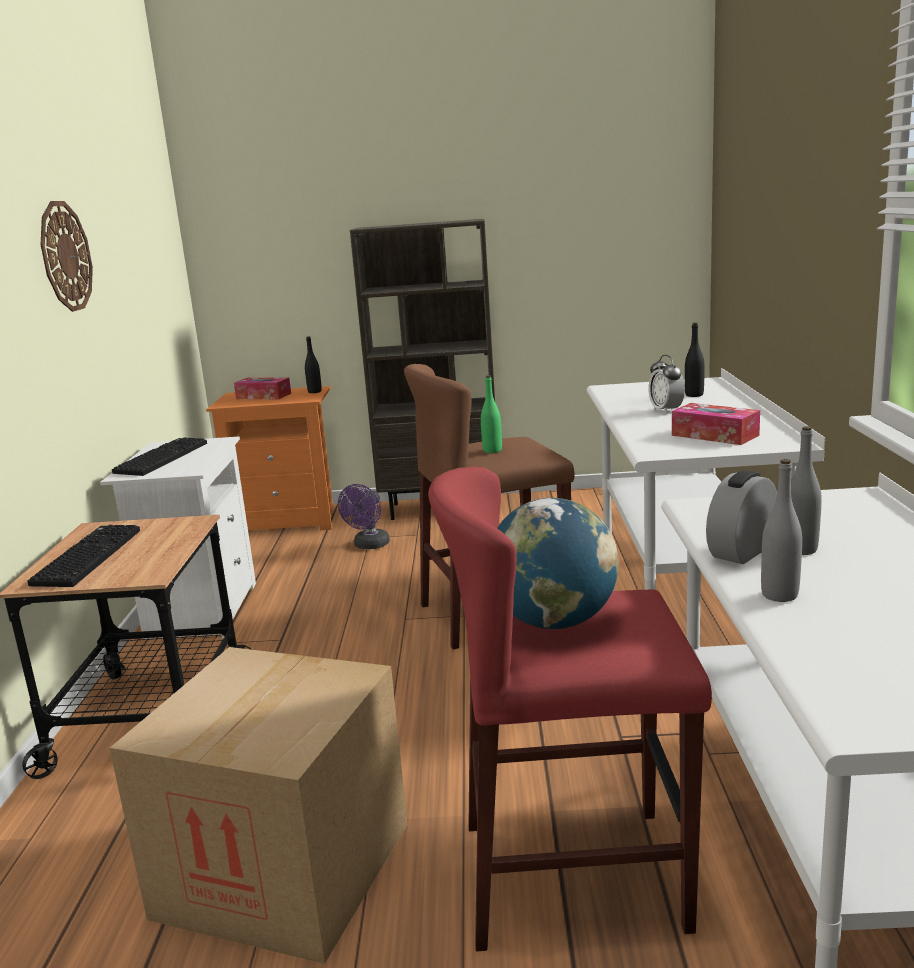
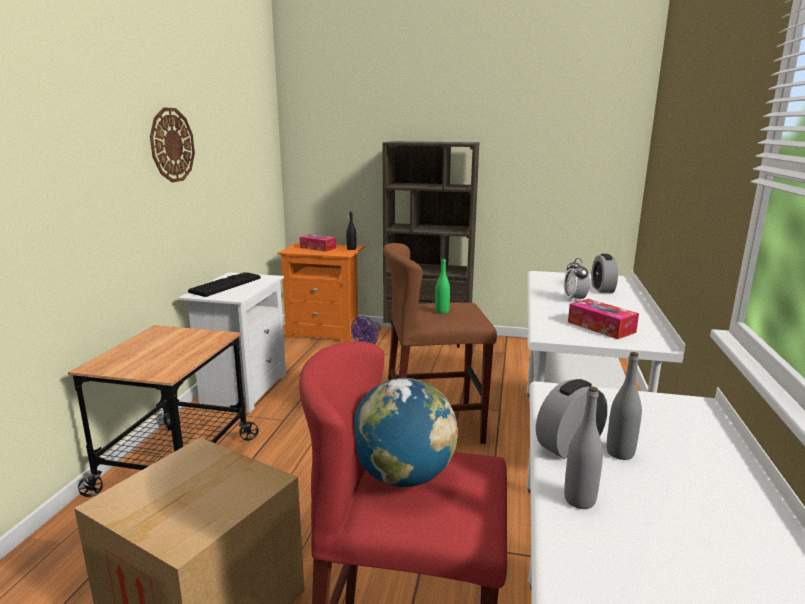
camera: 10 degrees right, 0 degrees up
keyboard [28,525,140,587] -> none
black bottle [685,322,705,397] -> alarm clock [591,254,618,293]

